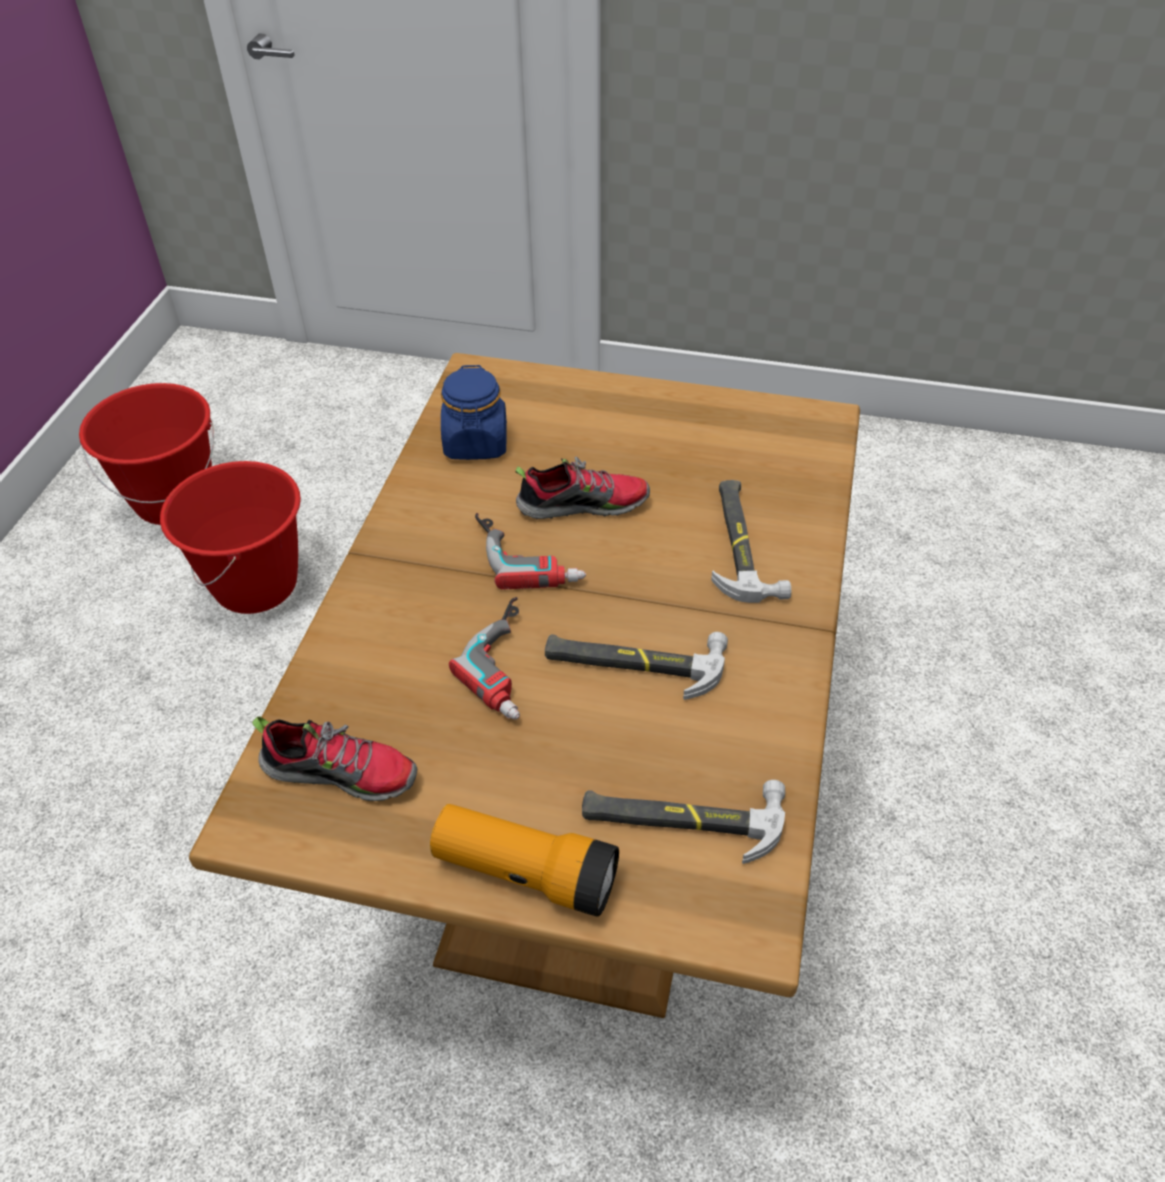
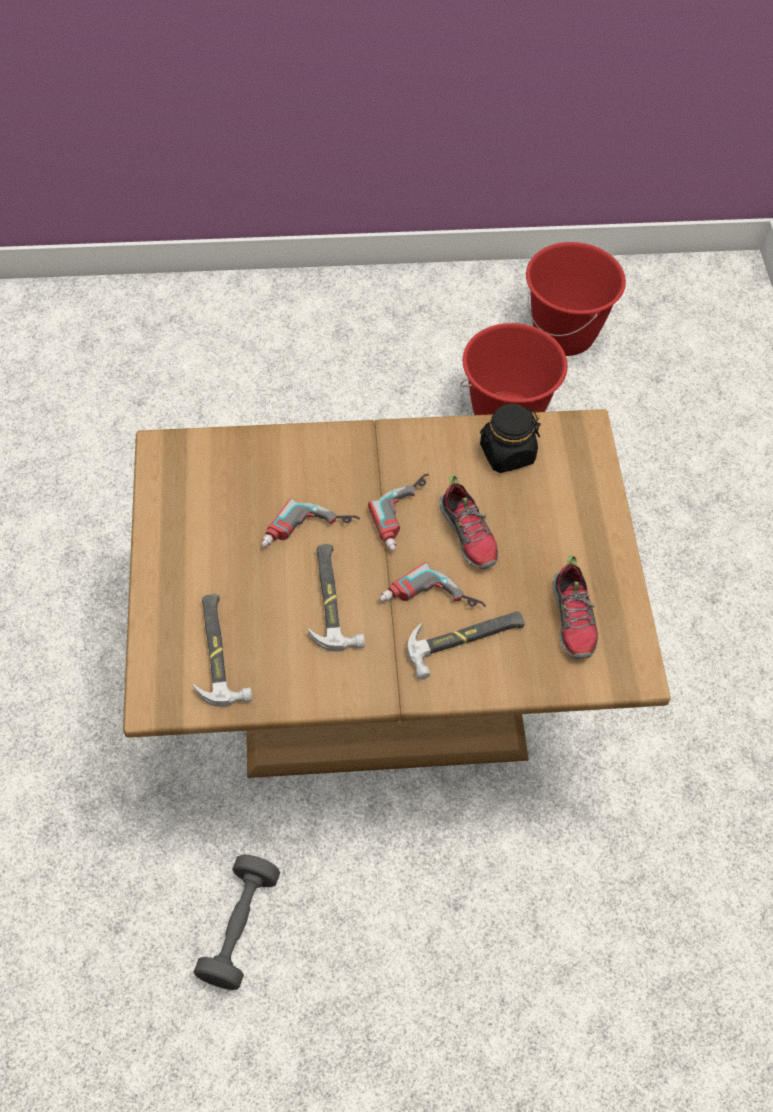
camera: 70 degrees right, 10 degrees up
shoe [252,716,417,801] -> shoe moved to [552,555,598,659]
flashlight [430,804,619,917] -> none
blue jar [441,365,507,460] -> black jar [480,404,541,473]
none -> grey dumbbell [194,854,280,990]
none -> power drill [379,562,486,607]

